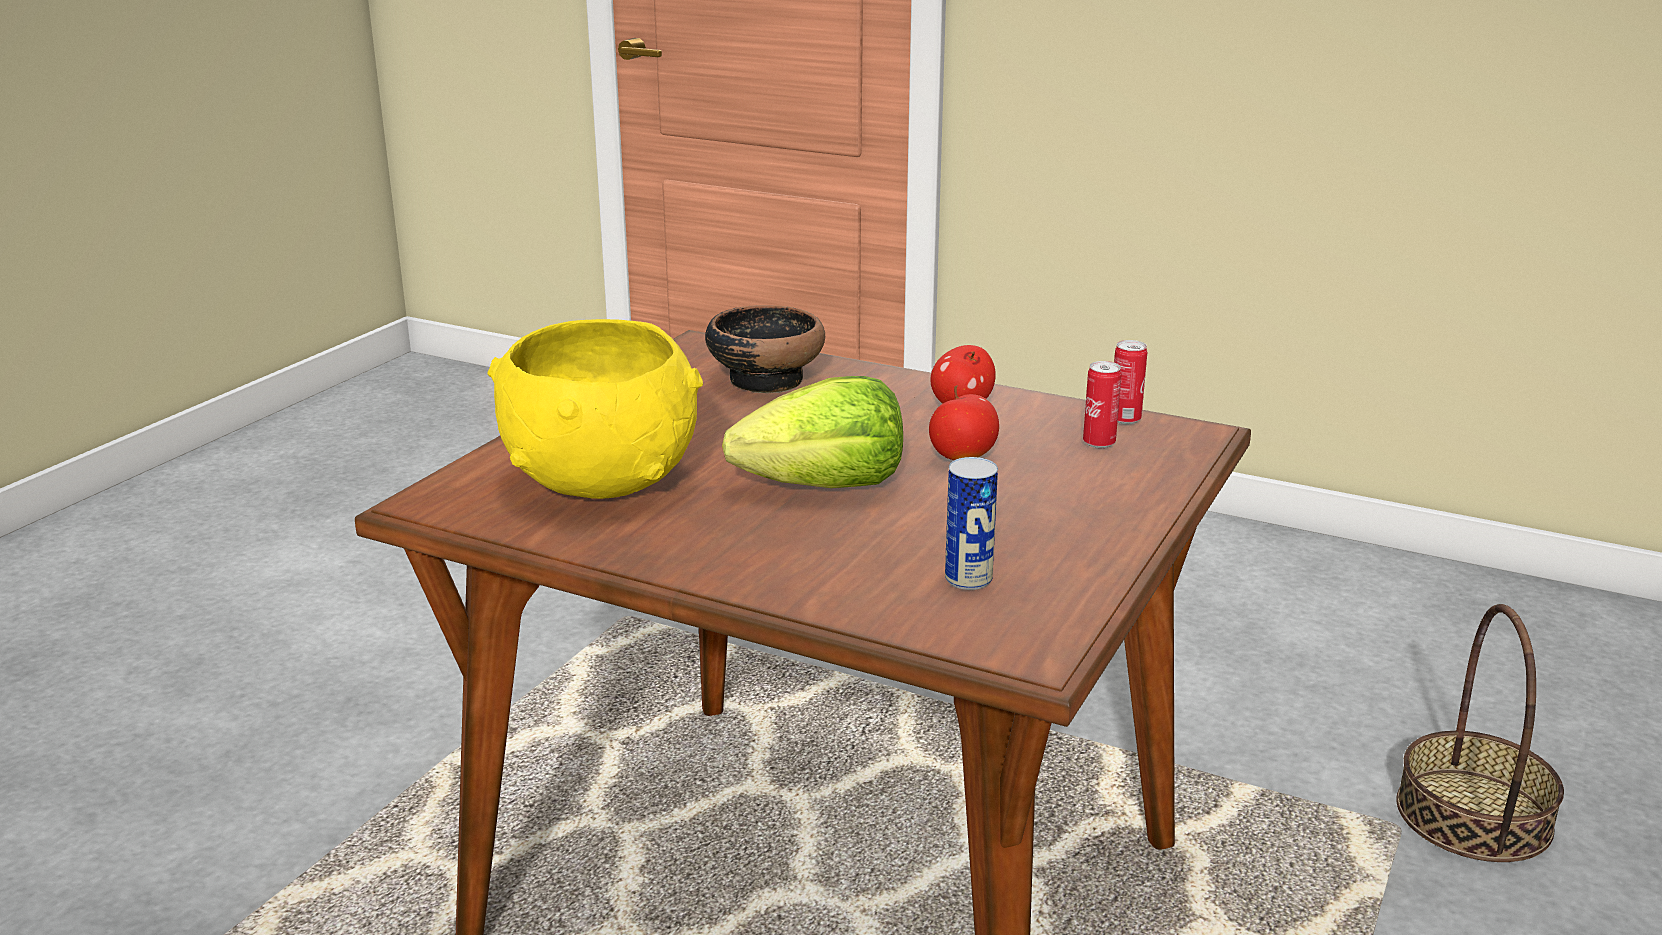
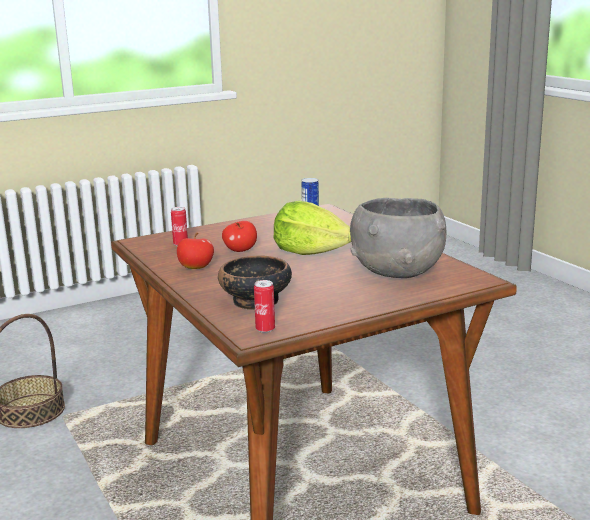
camera: 145 degrees left, 5 degrees down
yellow bowl [488,319,703,499] -> grey bowl [350,198,447,278]
can [1114,340,1147,424] -> can moved to [254,280,275,333]

